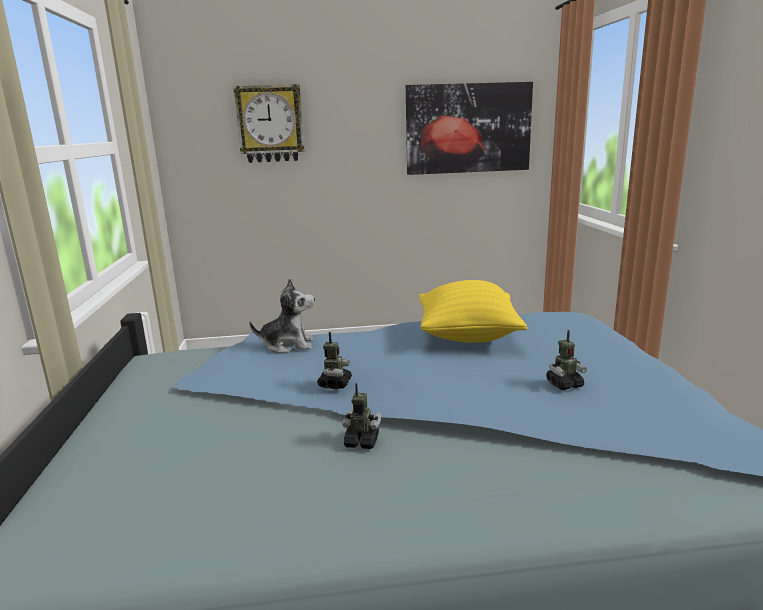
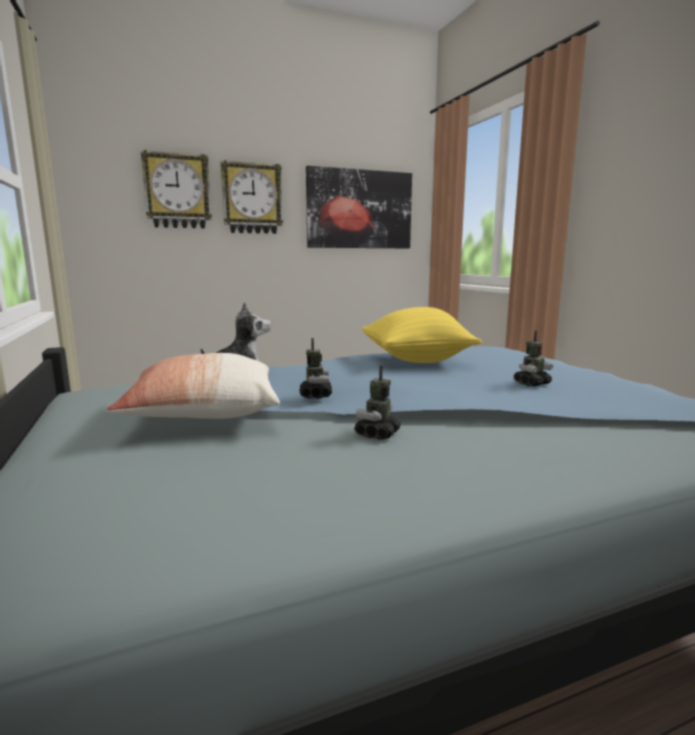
camera: 15 degrees left, 5 degrees down
toy robot [342,383,381,449] -> toy robot turned 60 degrees counterclockwise [354,366,401,440]
none -> pillow [107,353,280,419]
none -> wall clock [221,160,283,234]

